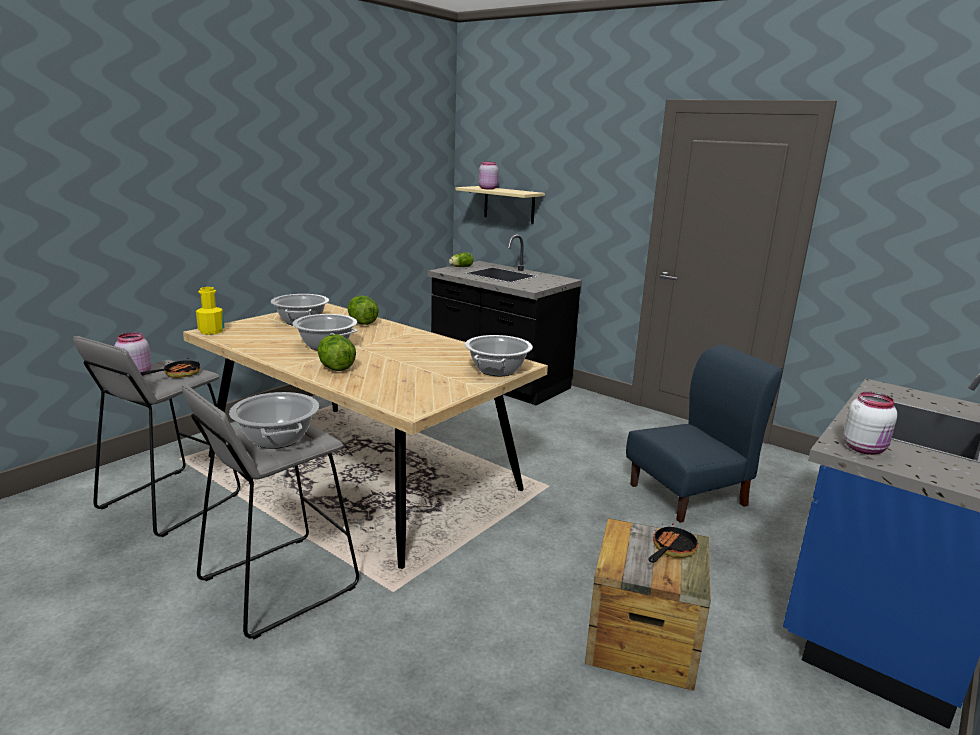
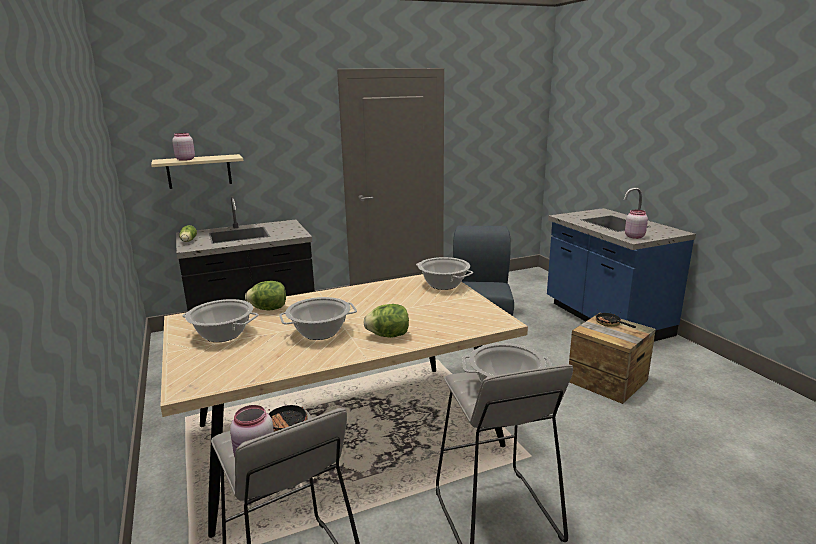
camera: 60 degrees left, 0 degrees up
yellow bottle [196,287,224,335] -> none
white jar [843,392,897,455] -> pink jar [625,210,648,239]

